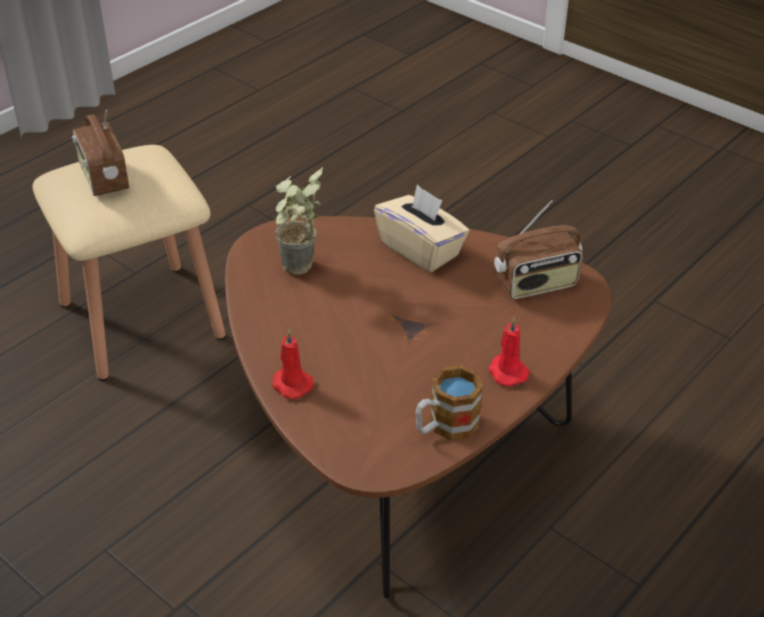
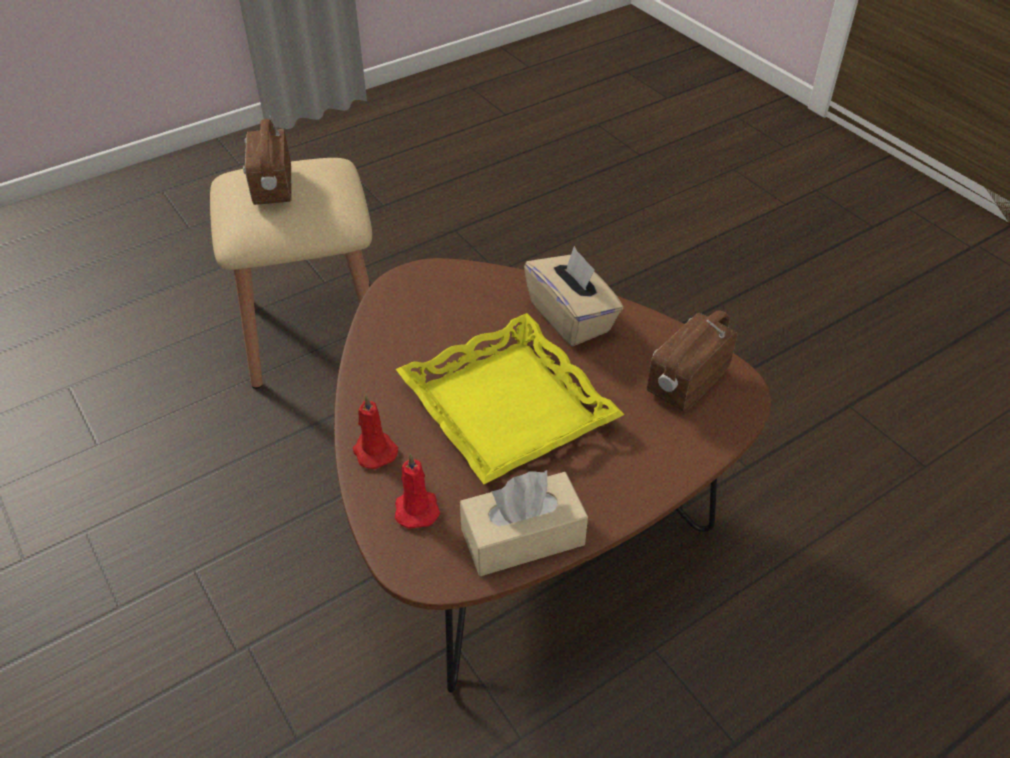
camera: 15 degrees right, 5 degrees up
potted plant [275,168,323,275] -> none
mug [416,365,483,441] -> beige tissue box [460,470,588,576]
red candle [488,318,529,386] -> red candle moved to [395,453,440,529]
radio [494,200,583,299] -> radio turned 135 degrees clockwise [647,310,737,412]
none -> yellow tray [396,313,624,484]

